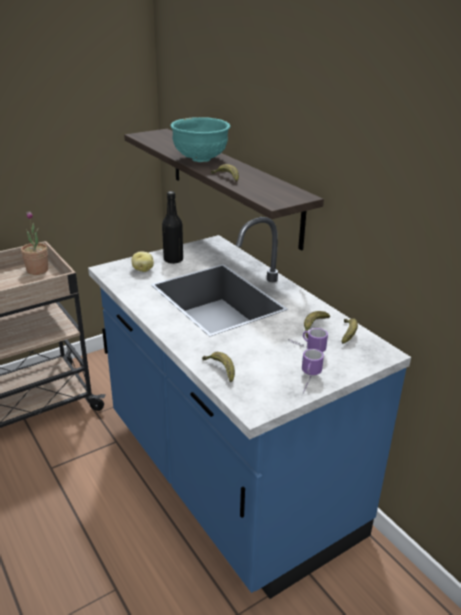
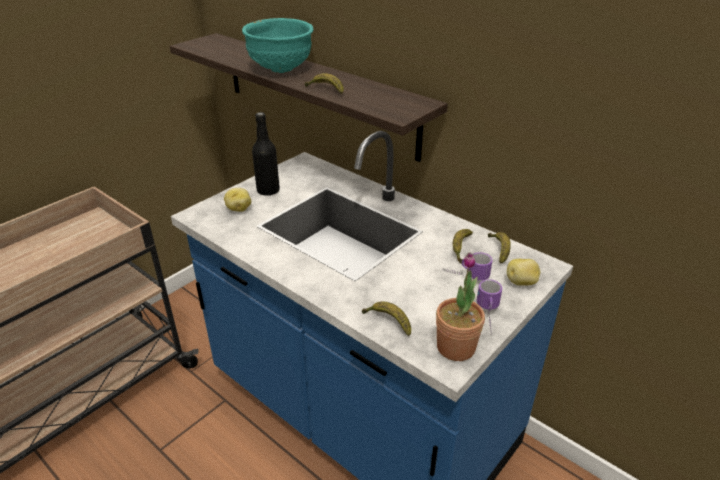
camera: 15 degrees left, 5 degrees up
potted plant [21,211,48,275] -> potted plant moved to [436,252,485,361]
none -> potato [507,259,540,286]

